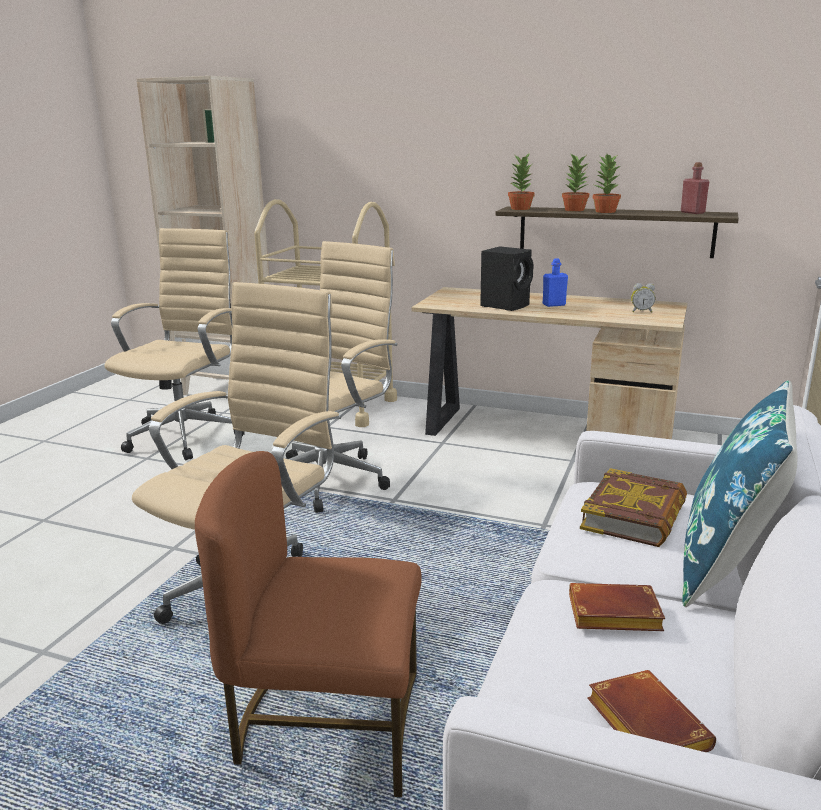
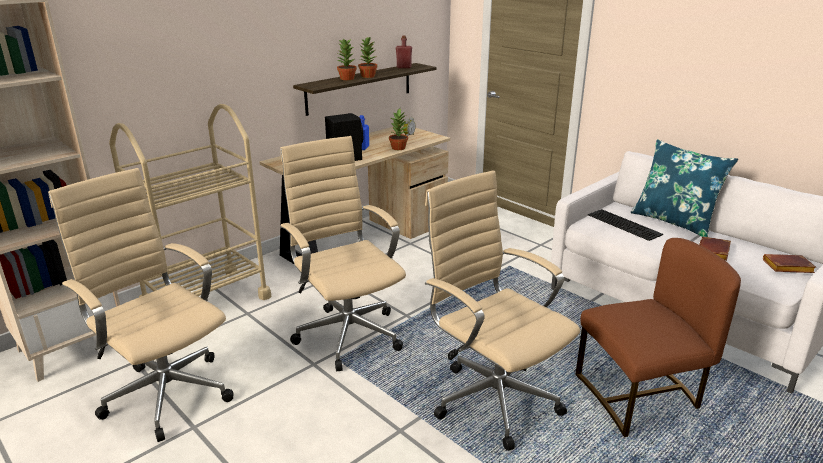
camera: 65 degrees left, 5 degrees up
brown chair [195,451,422,797] -> brown chair turned 135 degrees counterclockwise [576,238,741,437]
potted plant [508,152,535,210] -> potted plant moved to [389,109,408,150]
book [580,468,687,547] -> keyboard [588,209,663,241]

